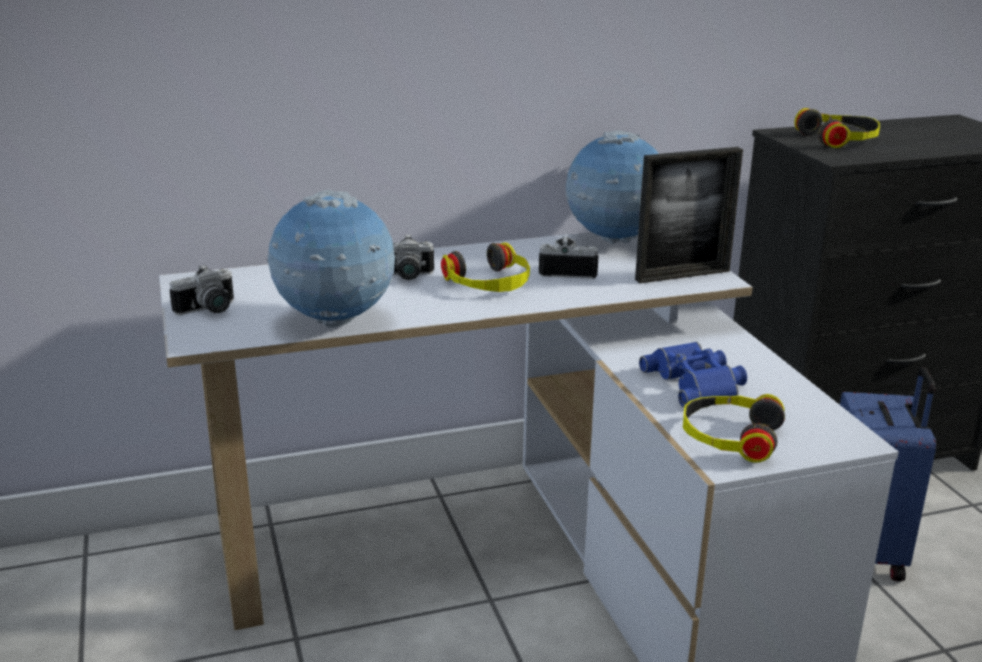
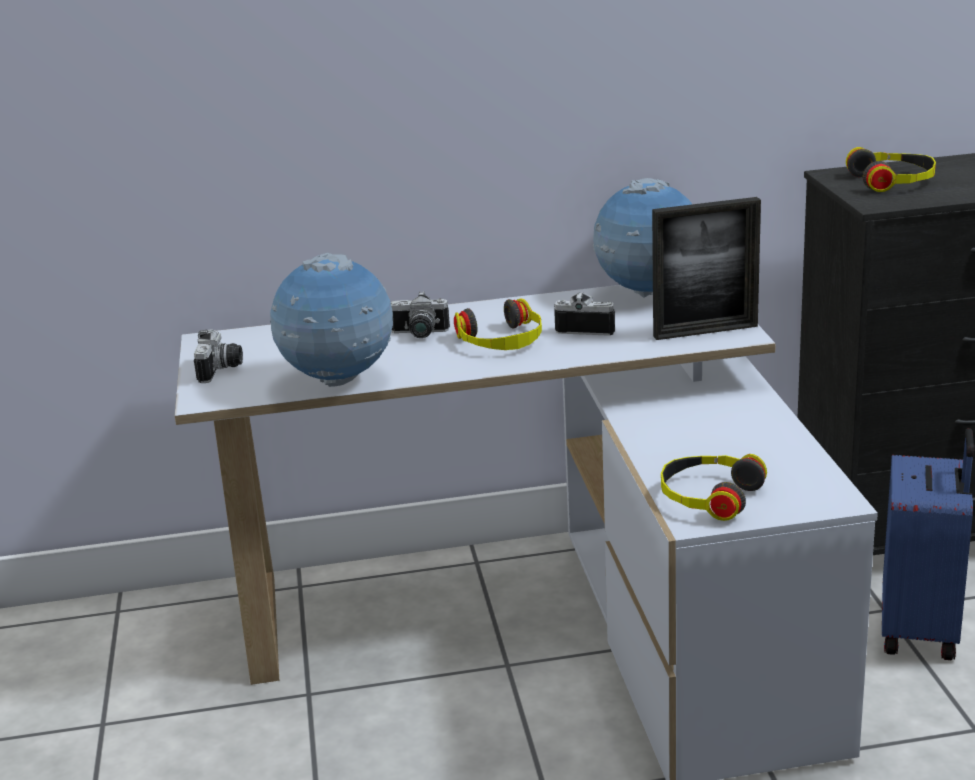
camera: 10 degrees right, 0 degrees up
camera [169,264,234,315] -> camera turned 60 degrees counterclockwise [194,330,243,383]
blue binoculars [639,342,747,407] -> none

